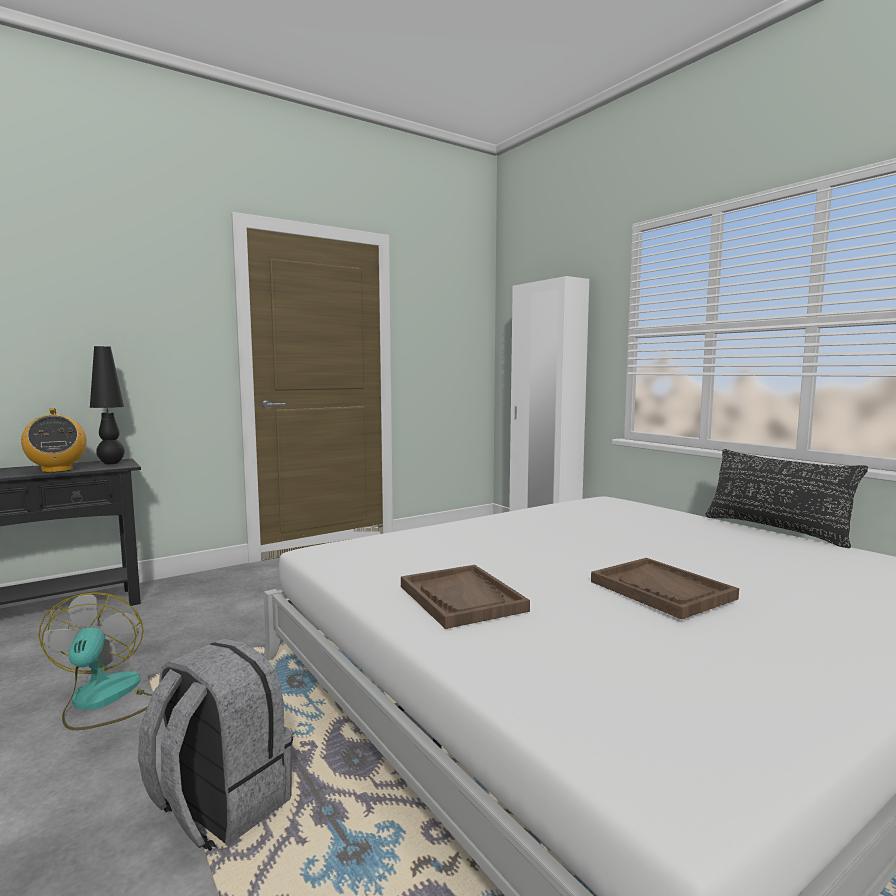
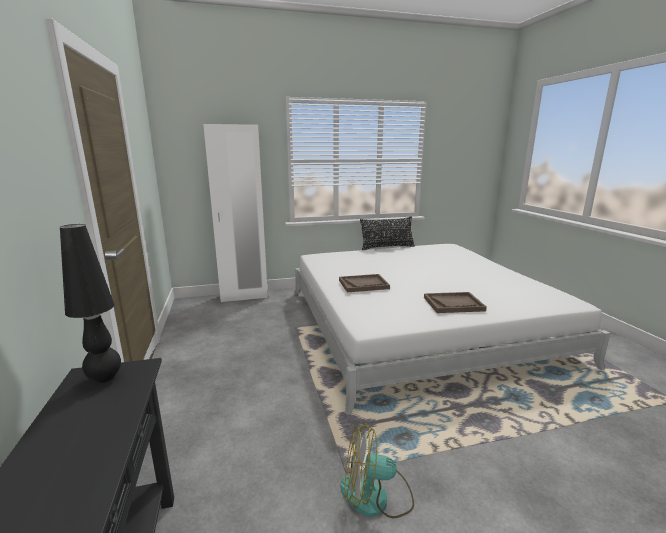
camera: 70 degrees left, 10 degrees up
radio [21,408,87,473] -> none
grey backpack [138,638,293,851] -> none
brown tray [591,558,739,620] -> brown tray moved to [339,274,390,292]

